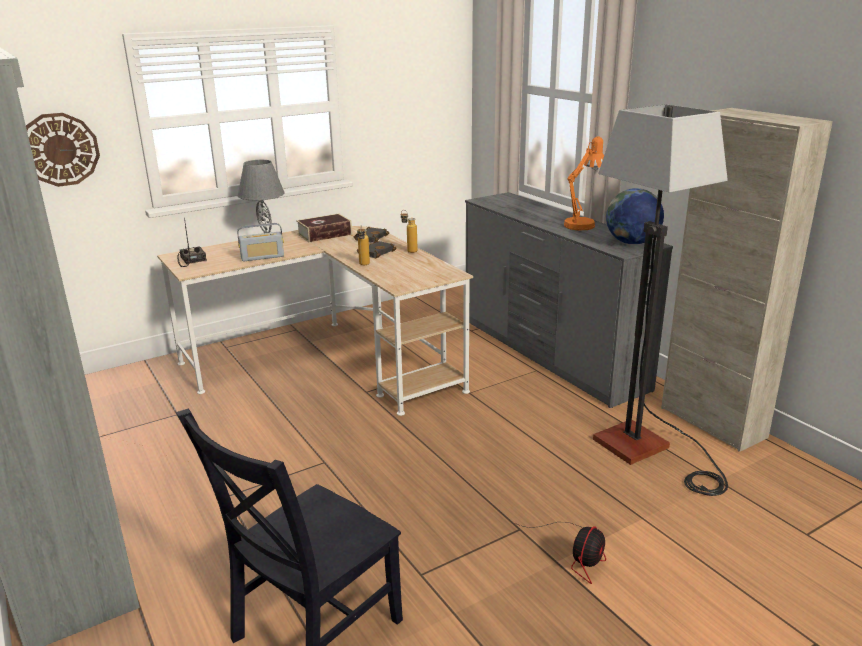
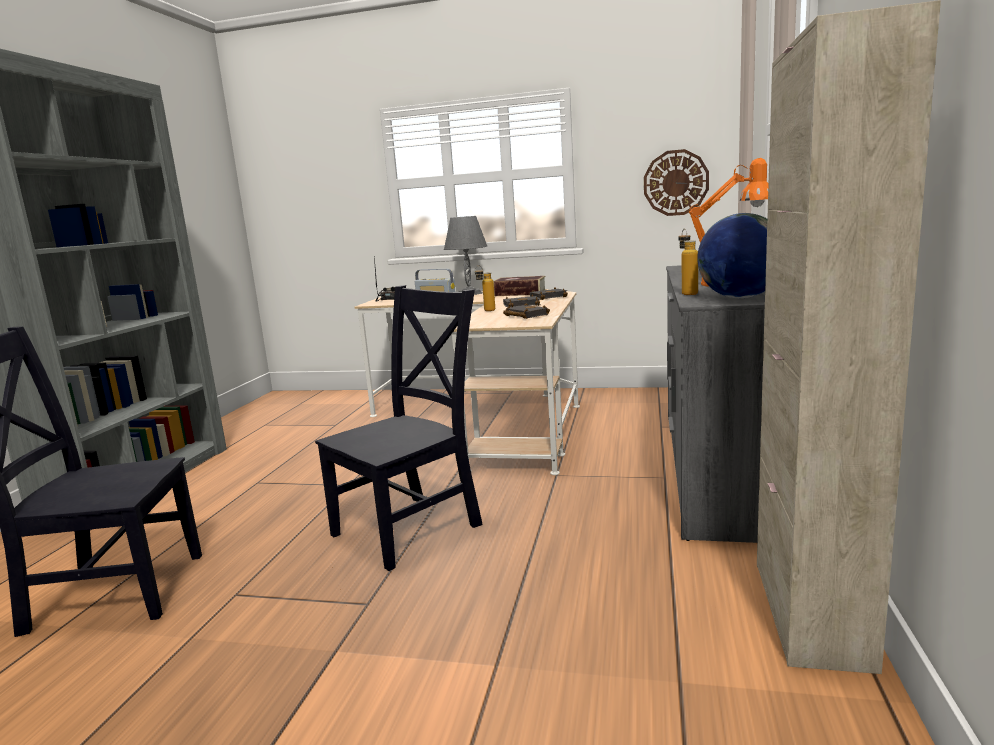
camera: 45 degrees right, 10 degrees down
wall clock [26,113,100,187] -> wall clock moved to [644,149,709,216]
bottle [401,210,418,253] -> bottle moved to [678,228,698,295]
fan [515,522,606,584] -> none
floor lamp [593,104,728,496] -> none
none -> black chair [315,285,483,571]
none -> black book [503,303,550,319]

